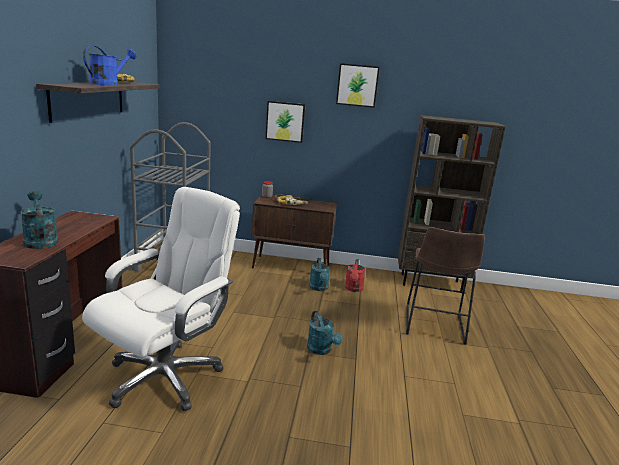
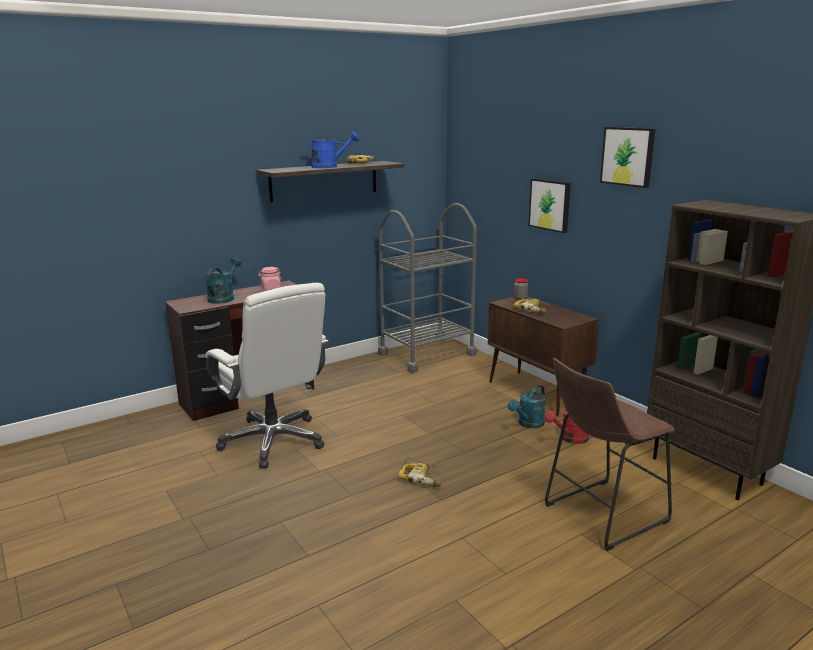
camera: 50 degrees right, 0 degrees up
white office chair [82,187,240,411] -> white office chair turned 60 degrees clockwise [205,283,329,468]
turquoise watering can [307,311,343,355] -> power drill [398,457,442,487]
none -> pink jar [258,267,282,290]

